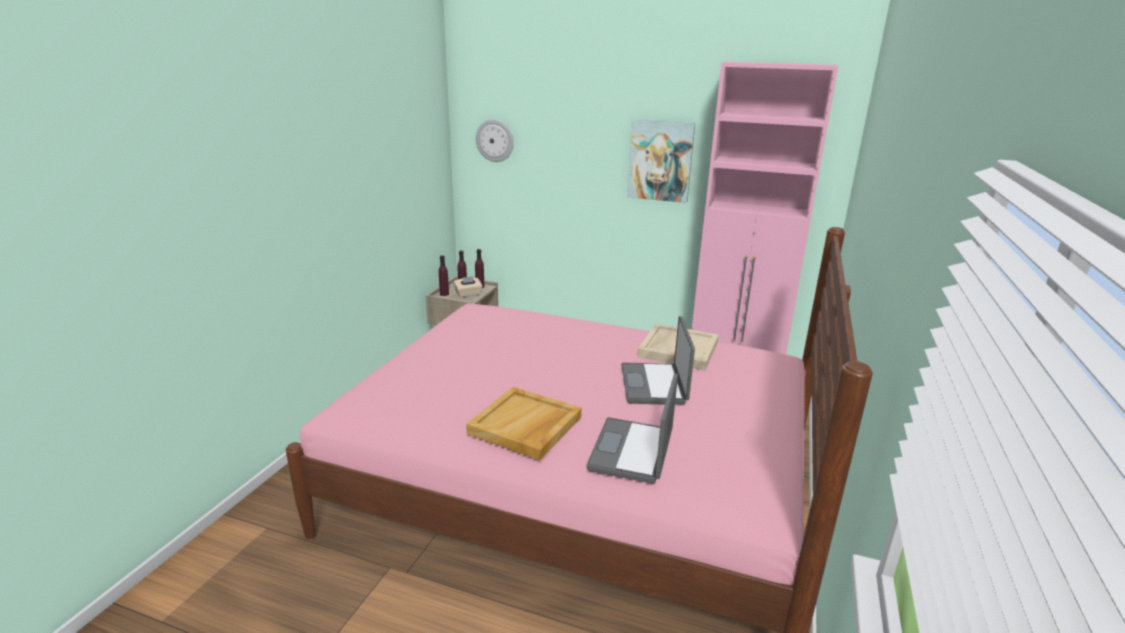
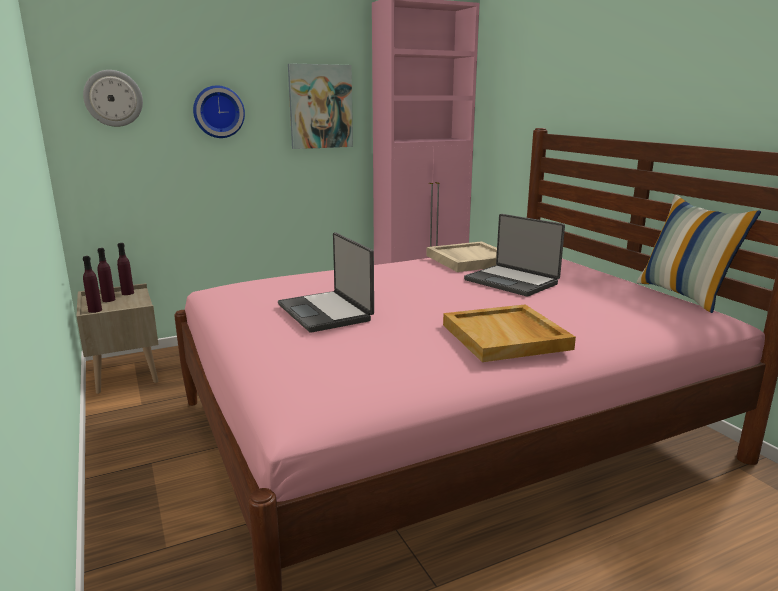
camera: 45 degrees left, 5 degrees down
beige tissue box [453,276,482,298] -> none
laptop [586,373,678,484] -> laptop moved to [278,232,374,333]
none -> wall clock [193,85,245,138]
none -> pillow [636,195,761,313]

